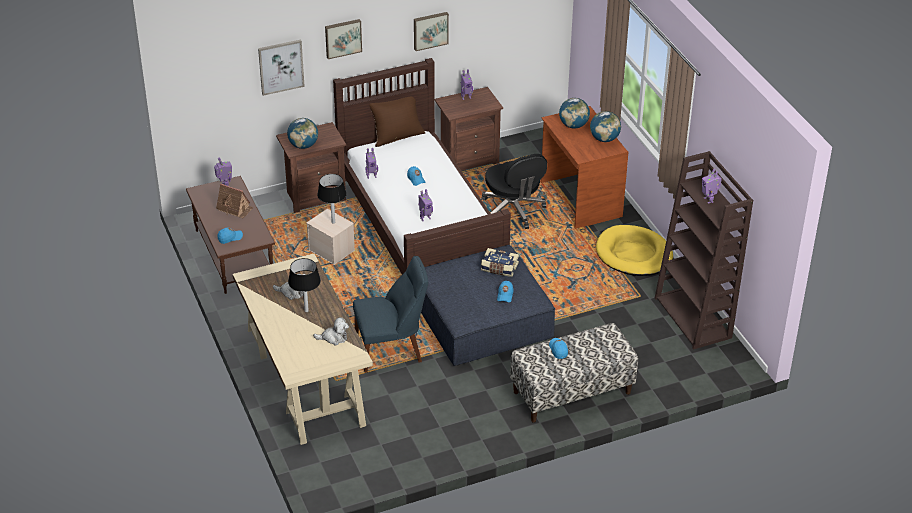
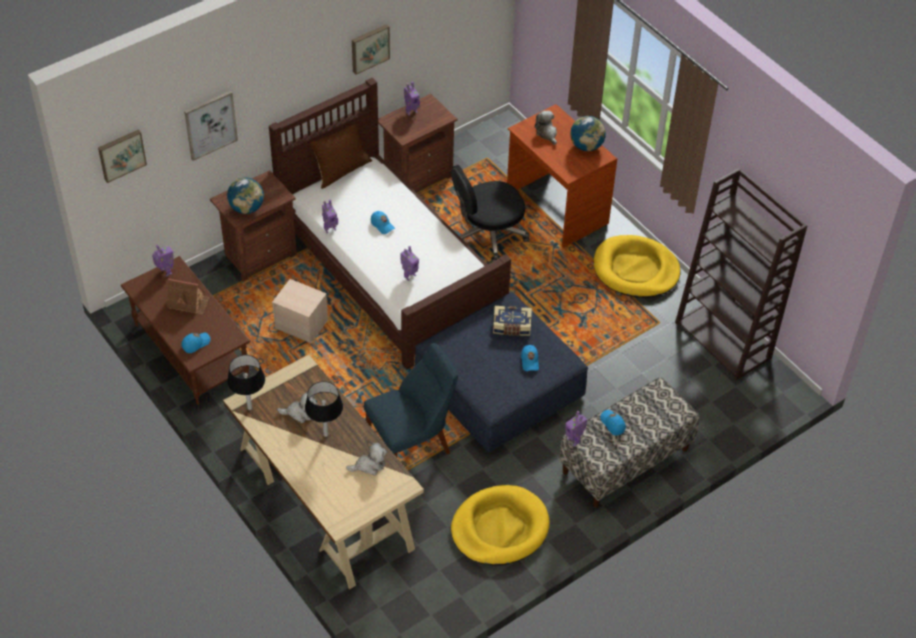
camera: 15 degrees left, 10 degrees up
black table lamp [317,174,347,224] -> black table lamp moved to [227,355,265,410]
picture [325,19,362,59] -> picture moved to [98,130,147,183]
black office chair [481,154,547,229] -> black office chair turned 105 degrees clockwise [451,165,529,262]
globe [559,98,590,128] -> plush toy [535,111,557,145]
toy robot [702,168,722,204] -> toy robot moved to [565,411,587,446]
none -> yellow dog bed [451,485,550,566]

